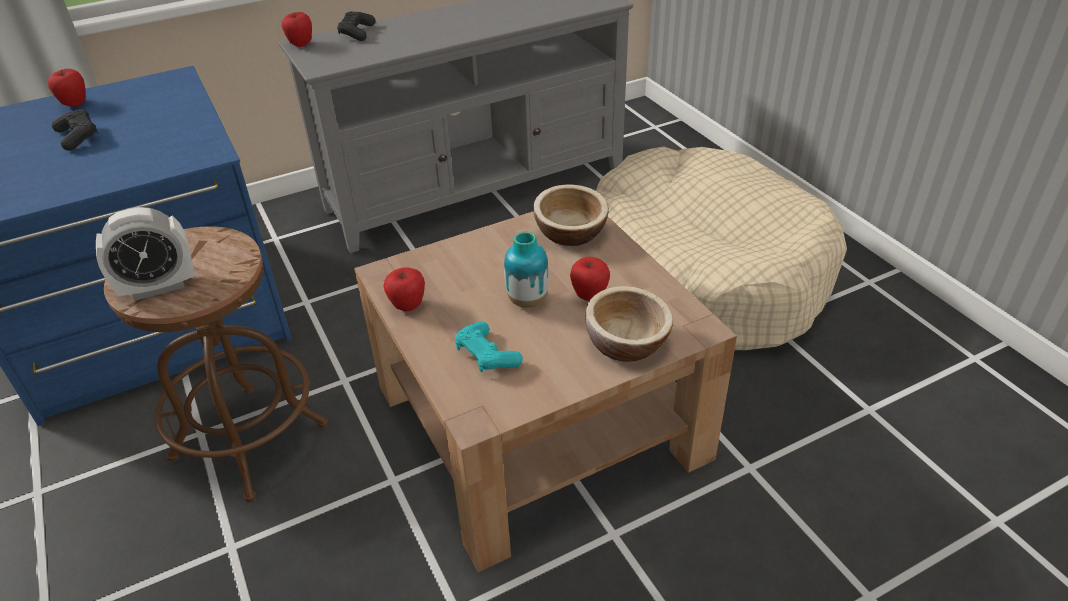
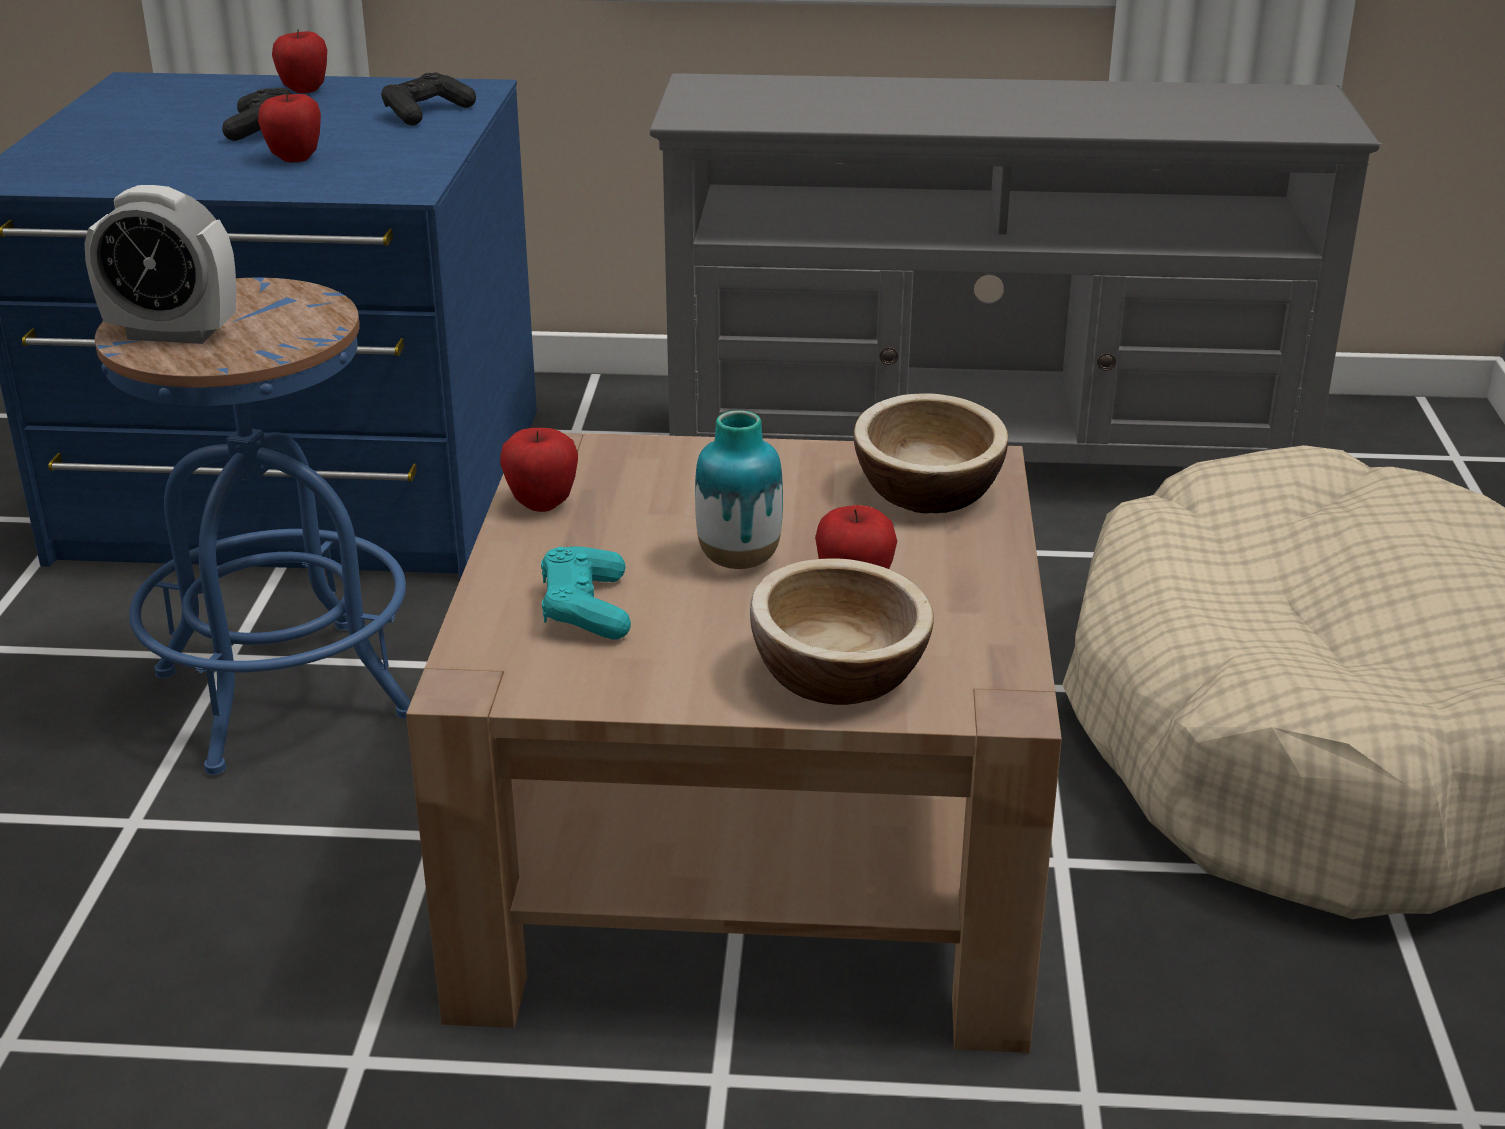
camera: 30 degrees right, 10 degrees down
brown stool [104,226,329,502] -> blue stool [95,278,411,775]
apple [282,12,312,47] -> apple moved to [258,92,321,162]
black game controller [337,11,375,41] -> black game controller moved to [381,72,476,126]

